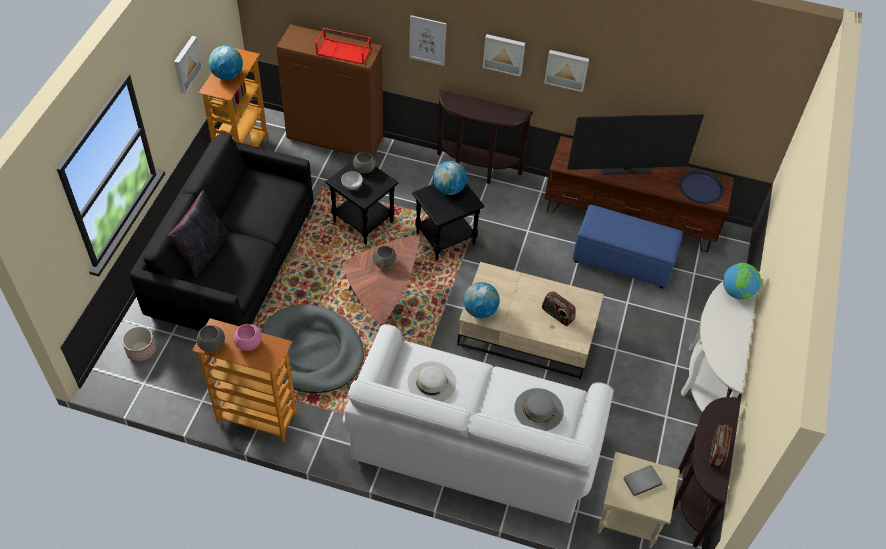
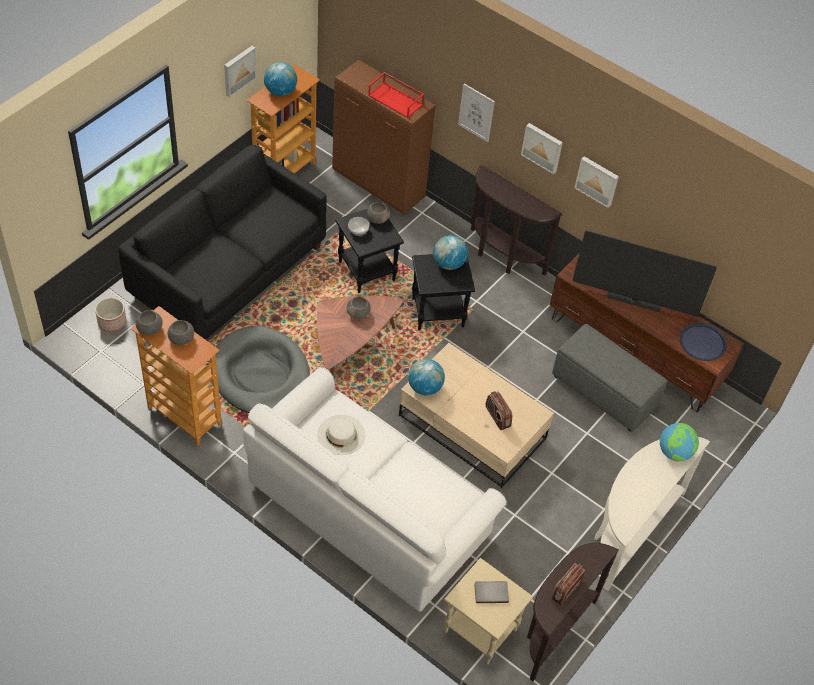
camera: 20 degrees right, 0 degrees up
black pillow [168,190,229,279] -> none
pink bowl [234,324,262,351] -> grey bowl [167,320,194,345]
grey hat [514,388,564,431] -> none
blue ottoman [573,205,683,289] -> grey ottoman [552,324,667,432]

